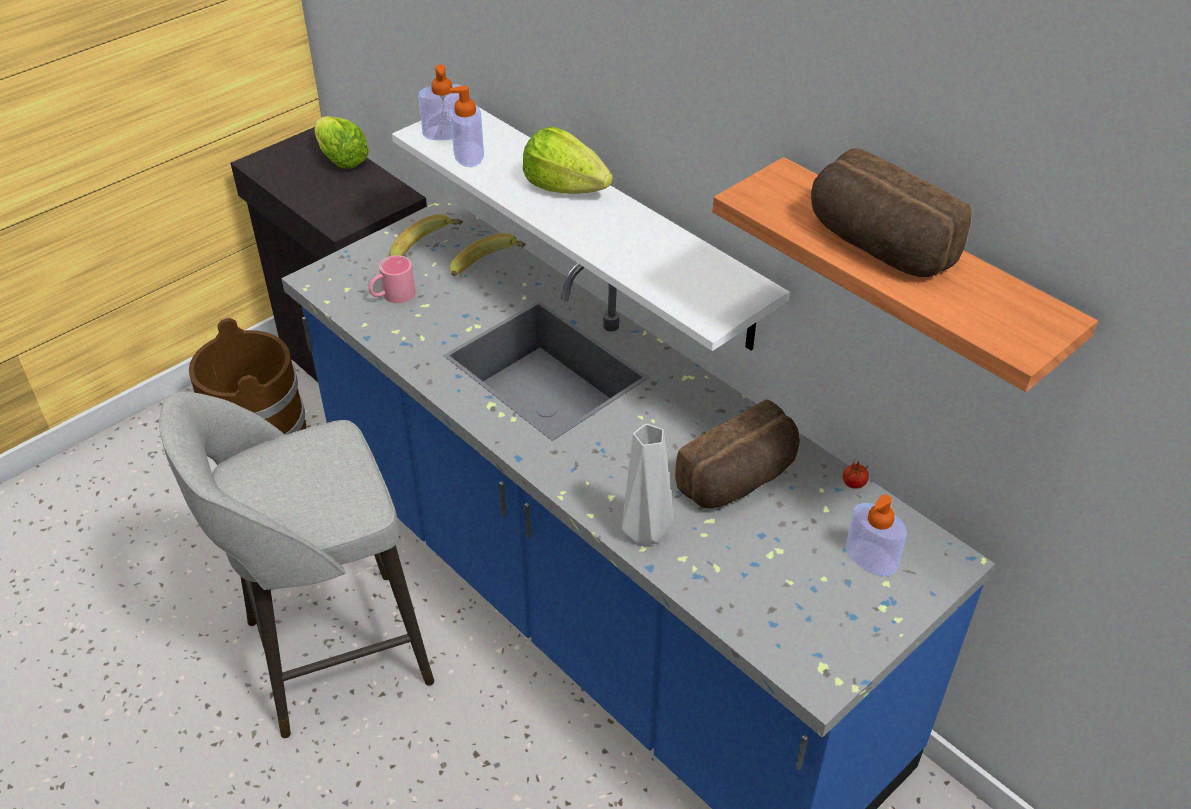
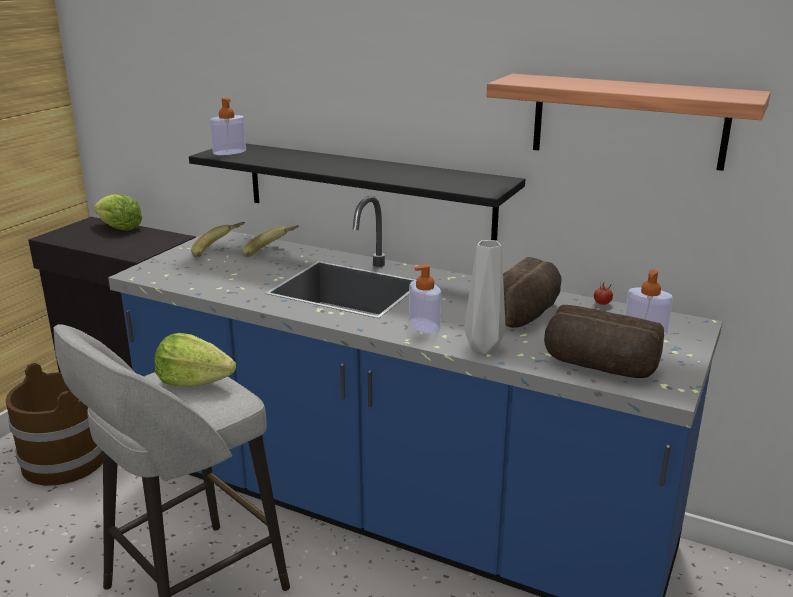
camera: 20 degrees left, 20 degrees down
pink mug [369,255,415,303] -> none
white shelf [392,108,790,351] -> black shelf [189,144,525,241]
soap dispenser [450,86,484,167] -> soap dispenser moved to [409,264,441,334]
lettuce [523,127,613,194] -> lettuce moved to [154,333,236,387]
bread [811,148,972,277] -> bread moved to [544,305,664,378]

